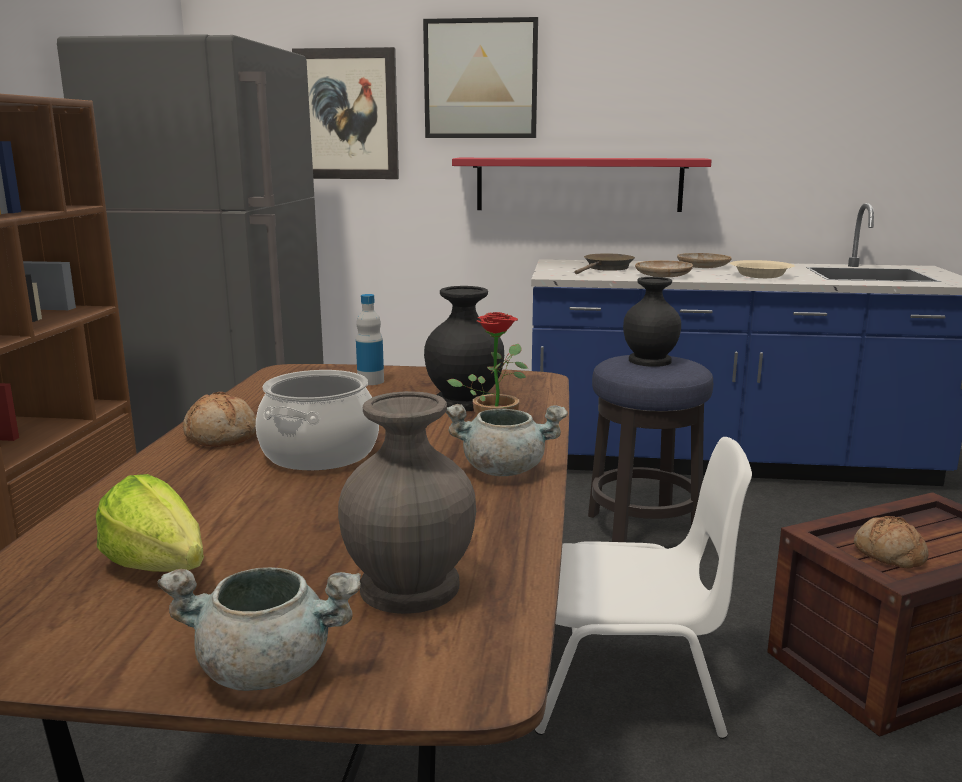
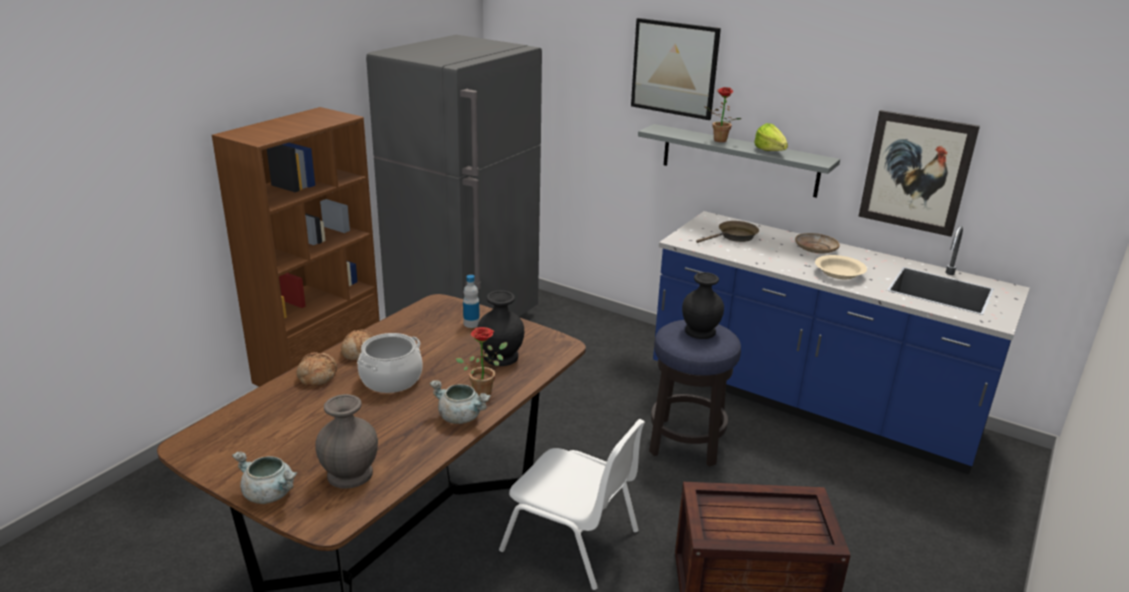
camera: 25 degrees right, 10 degrees up
lettuce [96,474,204,572] -> lettuce moved to [754,123,788,151]
picture [292,47,399,179] -> picture moved to [858,110,980,237]
red shelf [452,158,712,212] -> grey shelf [638,124,840,198]
beige plate [635,260,693,277] -> none
bread [854,516,929,569] -> bread moved to [297,352,337,386]
none -> potted plant [704,87,742,142]

